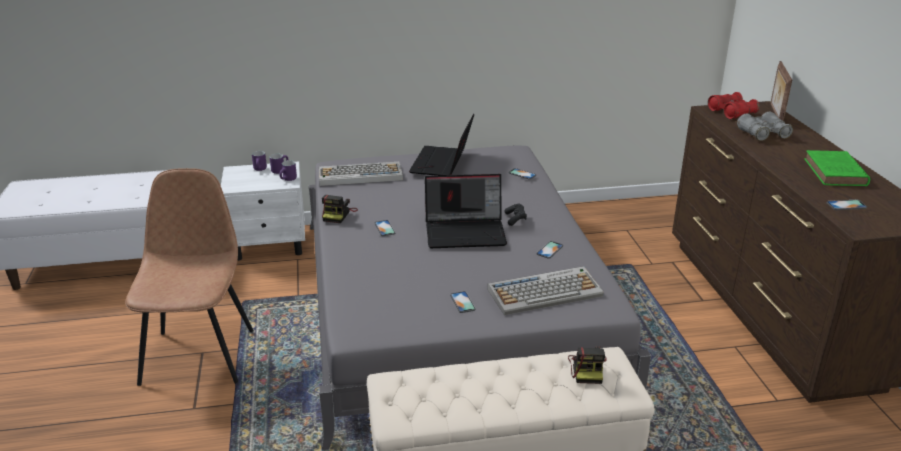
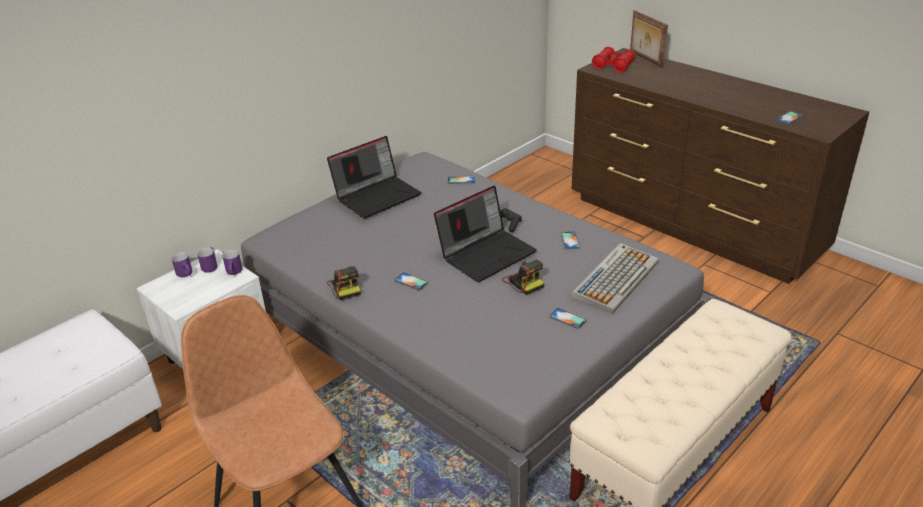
camera: 35 degrees left, 5 degrees up
keyboard [319,162,403,186] -> none
laptop [409,114,474,176] -> laptop turned 105 degrees counterclockwise [327,136,422,218]
camera [568,346,607,384] -> camera moved to [502,260,544,295]
grey binoculars [737,112,793,141] -> none
green book [804,150,870,186] -> none

